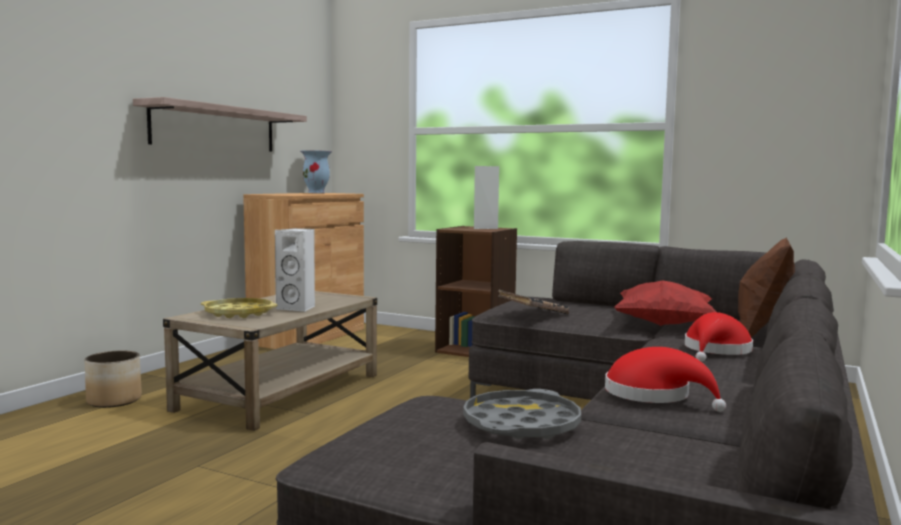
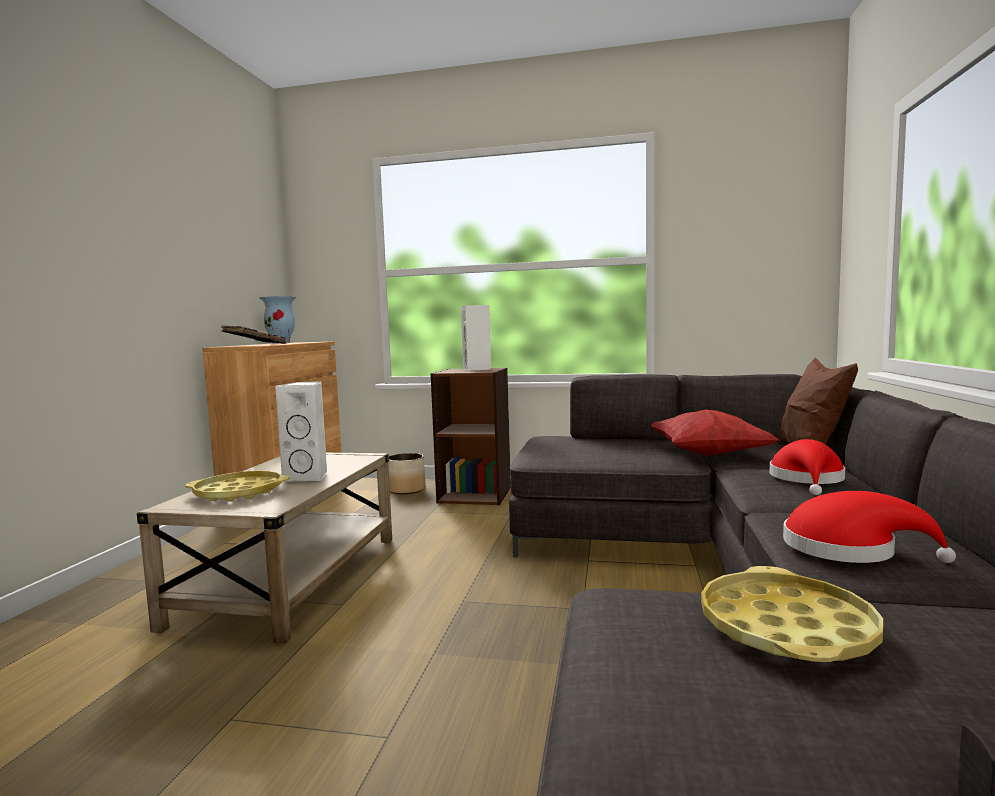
camera: 15 degrees left, 0 degrees up
planter [85,351,142,408] -> planter moved to [388,453,426,494]
shelf [133,97,307,151] -> none
grey tray [463,389,581,439] -> yellow tray [701,566,883,662]
black book [498,290,569,314] -> black book moved to [221,325,286,344]

